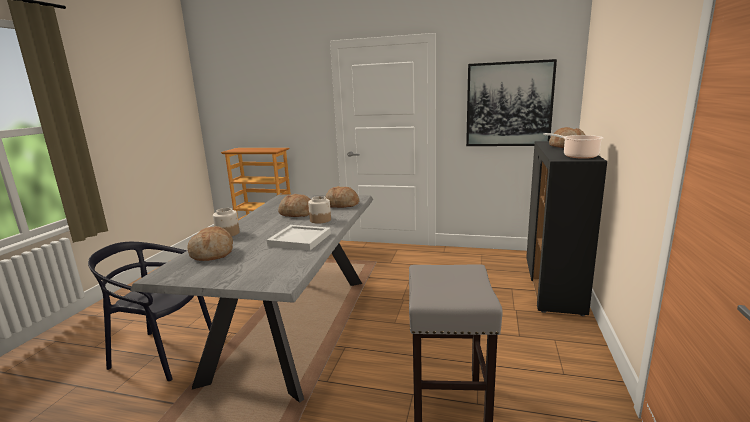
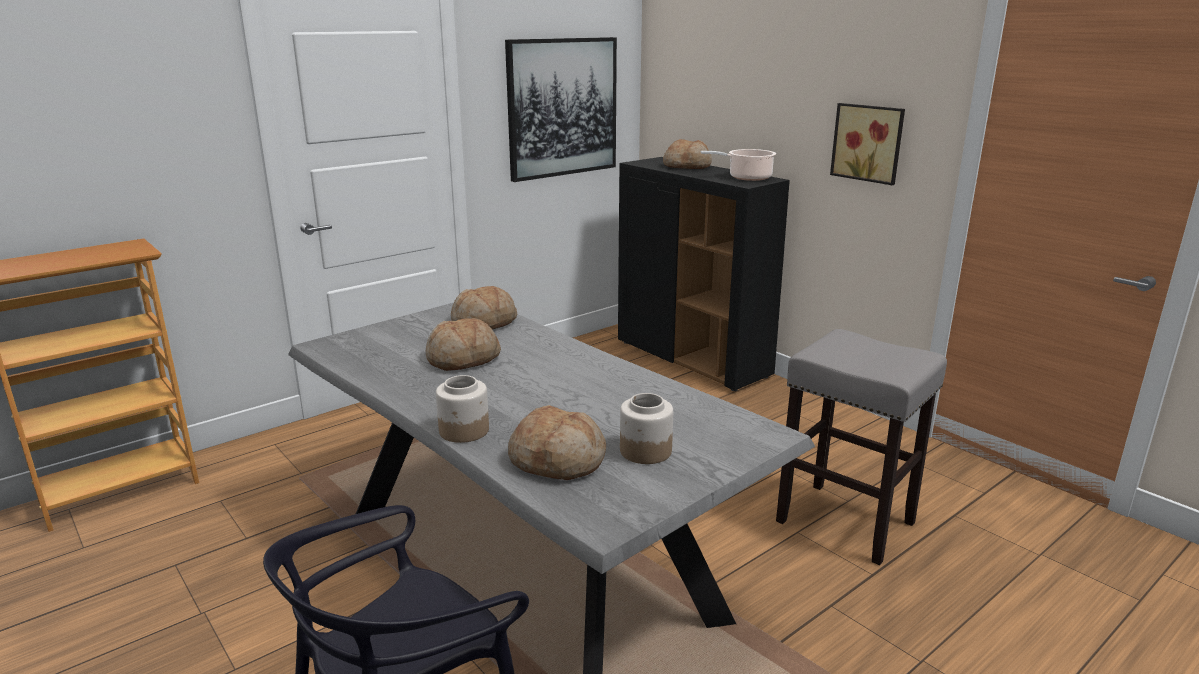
camera: 55 degrees left, 5 degrees up
white tray [267,225,331,250] -> none
jar [308,196,331,224] -> jar moved to [620,393,673,464]
none -> picture [830,103,905,185]

